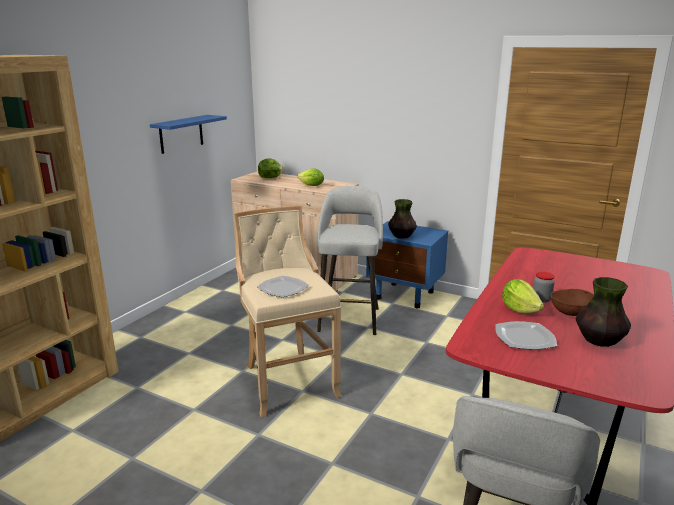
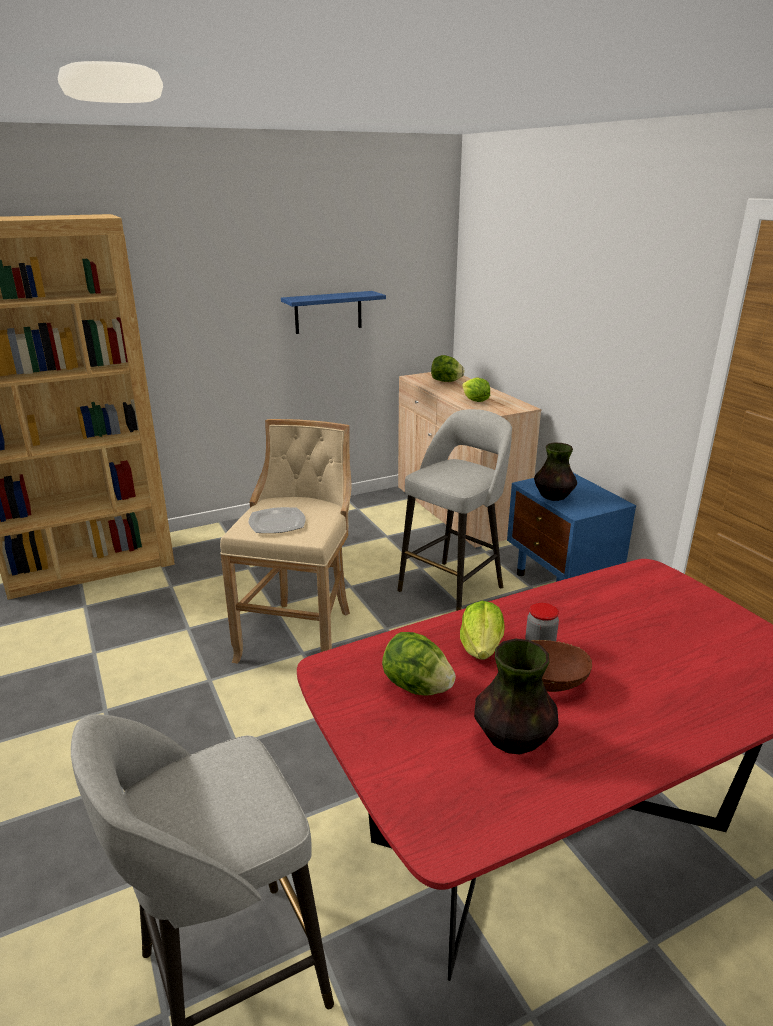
camera: 35 degrees right, 5 degrees up
plate [495,321,557,350] -> lettuce [382,632,456,695]

